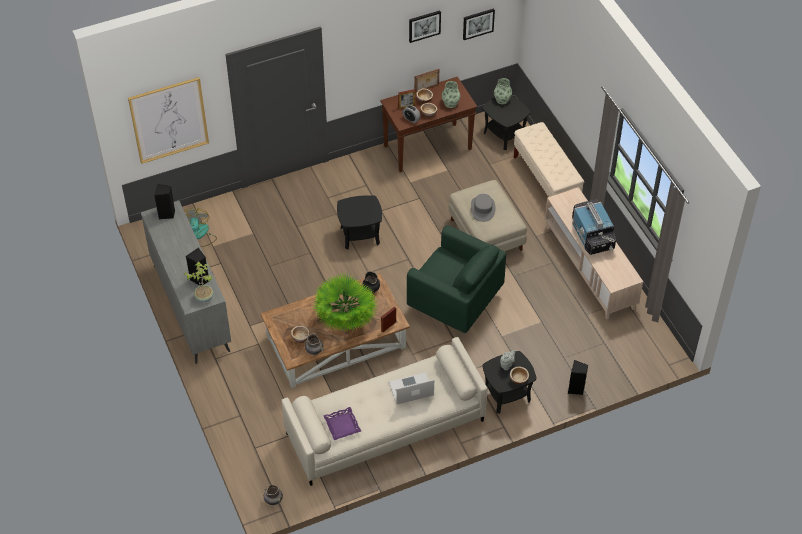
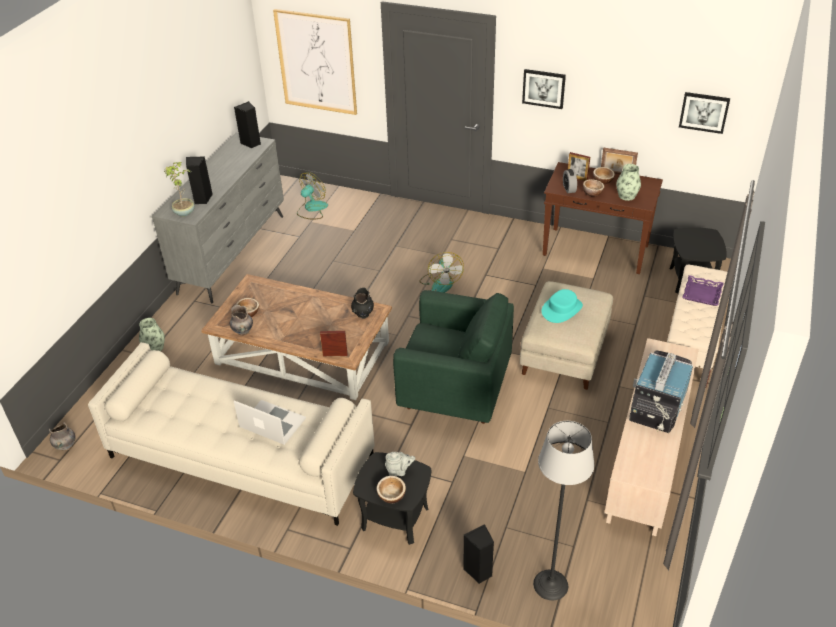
camera: 45 degrees right, 10 degrees down
potted plant [314,272,377,331] -> none
purple tray [323,407,361,440] -> purple tray moved to [682,275,724,306]
black side table [337,195,382,250] -> fan [420,252,464,293]
green armchair [407,225,506,333] -> green armchair turned 60 degrees counterclockwise [393,290,514,424]
picture [409,10,441,43] -> picture moved to [522,69,566,109]
grey hat [471,194,496,222] -> turquoise hat [541,289,583,323]
vase [494,78,512,104] -> vase moved to [139,318,165,351]
none -> floor lamp [533,421,594,600]

